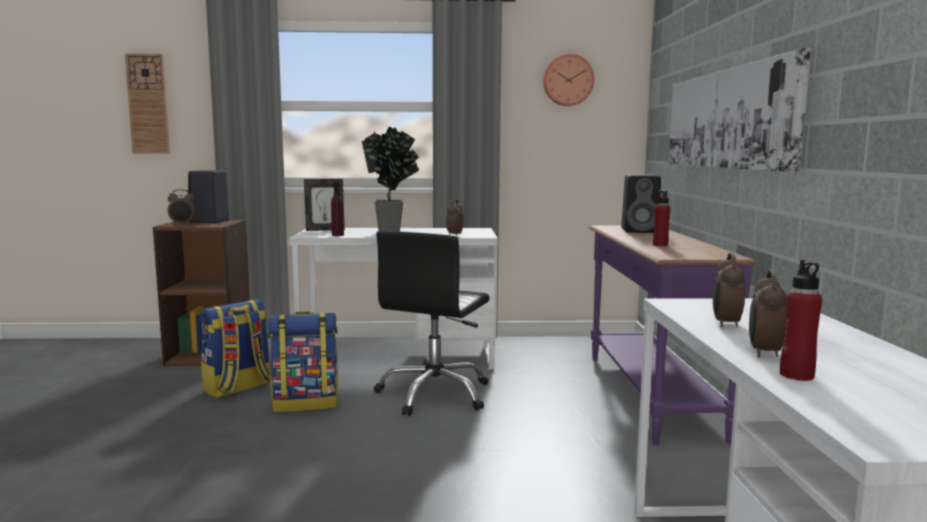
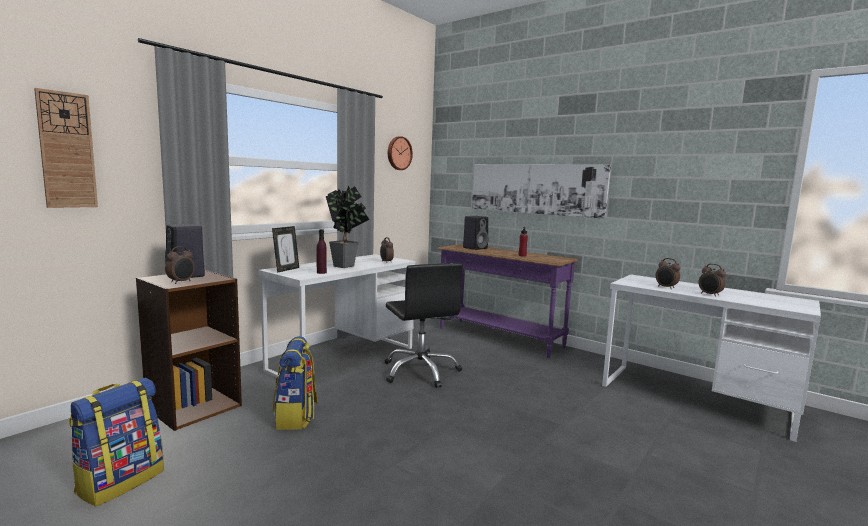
camera: 50 degrees left, 0 degrees up
backpack [268,311,338,412] -> backpack moved to [69,378,164,506]
red bottle [780,260,822,381] -> none

